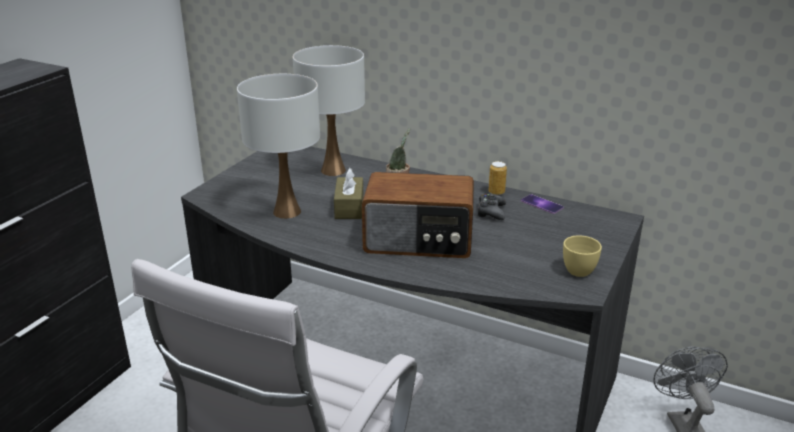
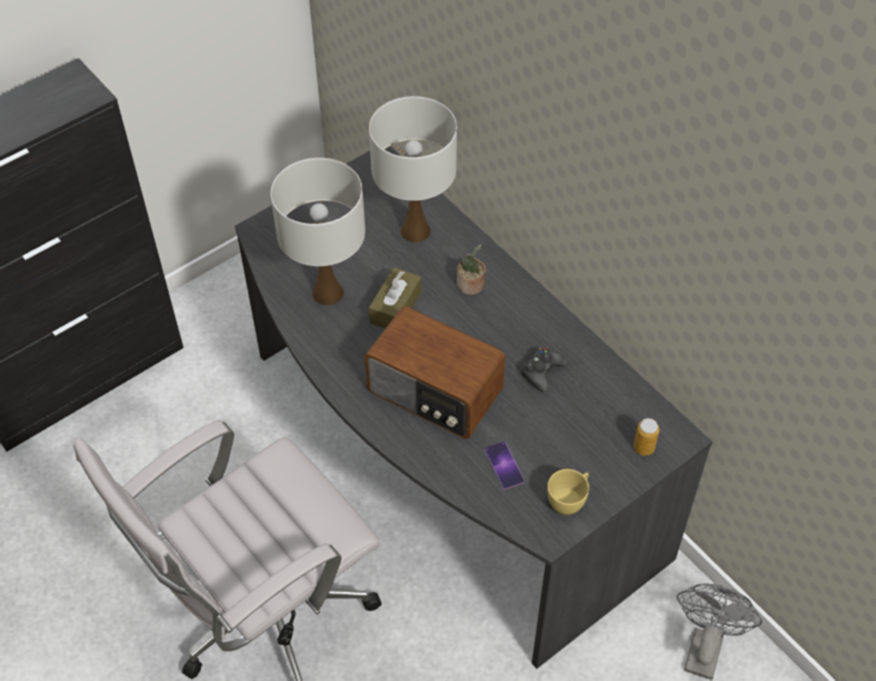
camera: 25 degrees right, 25 degrees up
can [489,161,507,195] -> can moved to [634,418,659,456]
phone [521,194,564,214] -> phone moved to [484,441,525,490]

